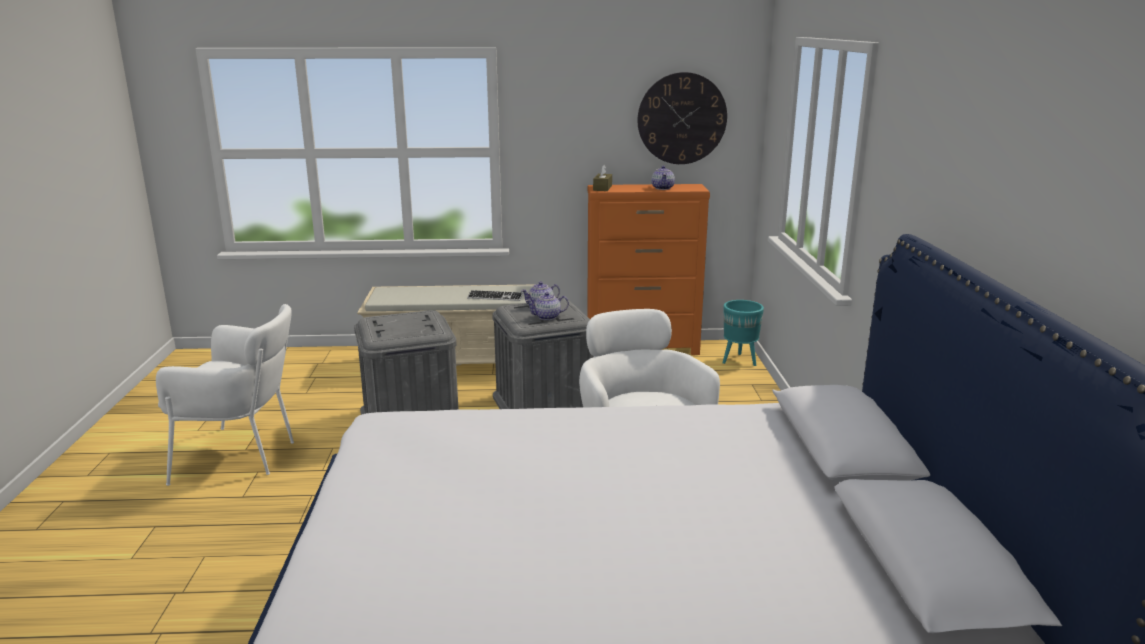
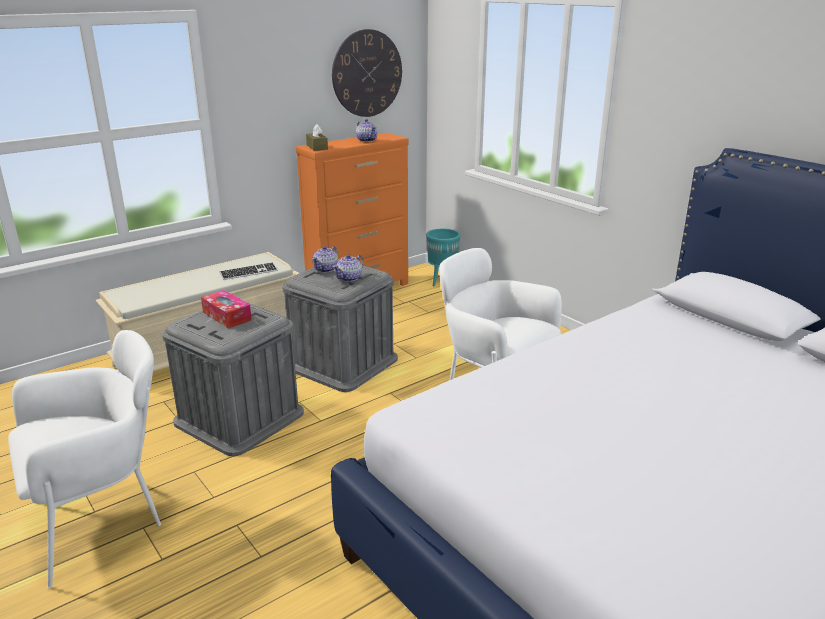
camera: 35 degrees left, 5 degrees up
none -> tissue box [201,290,252,328]

